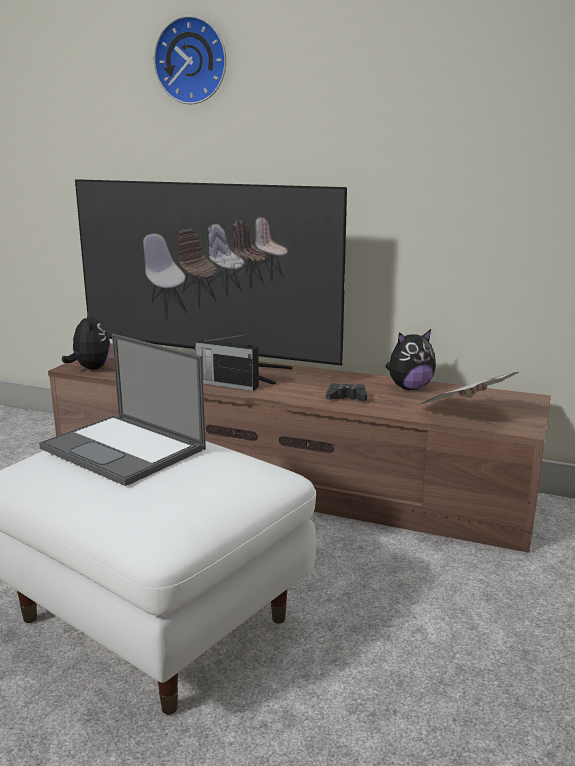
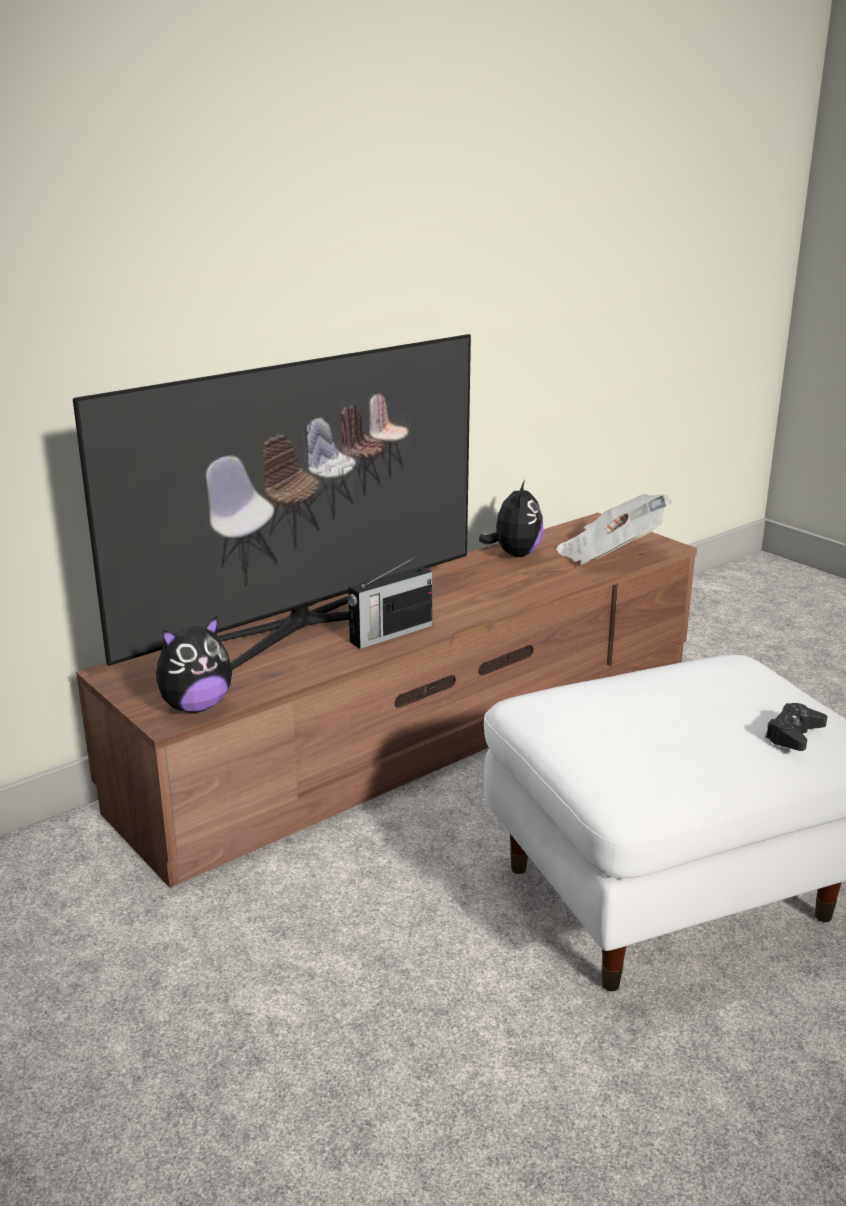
camera: 60 degrees left, 5 degrees up
laptop [39,334,206,486] -> none
plush toy [62,310,111,370] -> plush toy turned 135 degrees clockwise [156,616,232,713]
wall clock [154,15,226,104] -> none
black game controller [326,383,367,401] -> black game controller moved to [765,703,827,751]

